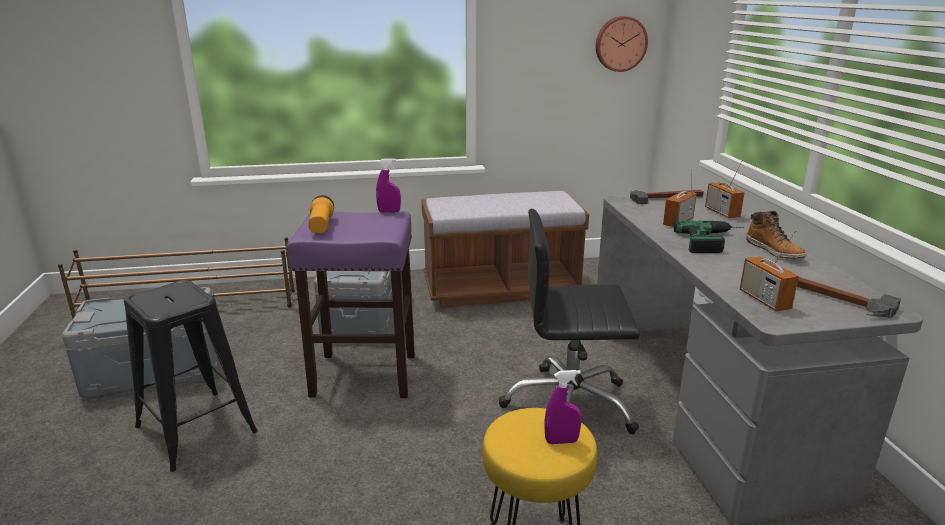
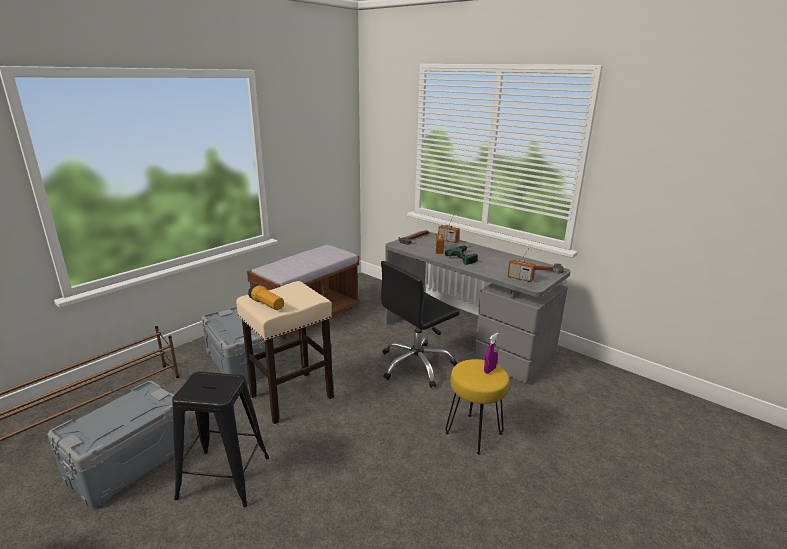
camera: 40 degrees left, 0 degrees up
purple stool [287,211,415,398] -> beige stool [236,281,334,424]
purple spray bottle [376,158,401,212] -> none
wall clock [596,16,648,72] -> none
boot [746,211,806,259] -> none

